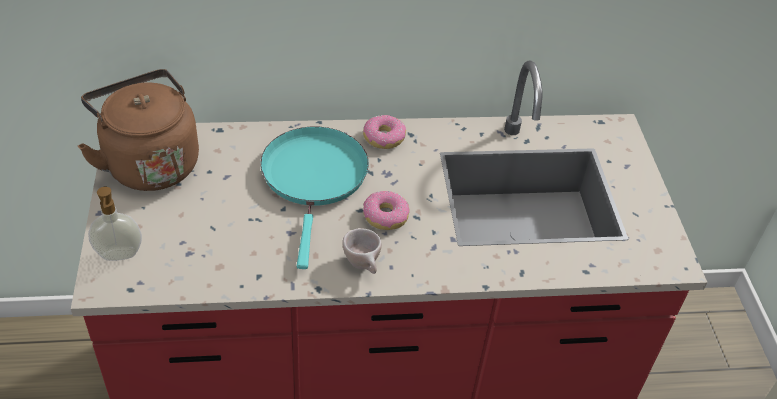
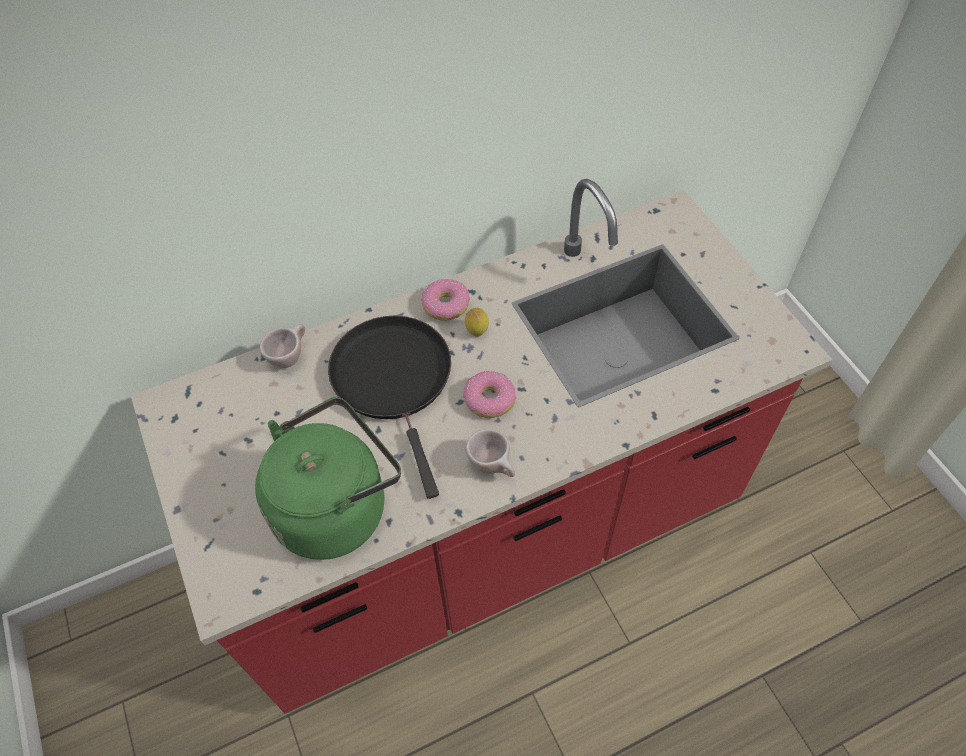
camera: 15 degrees left, 10 degrees up
brown kettle [78,69,199,191] -> none
soap dispenser [88,187,142,261] -> none
turquoise frying pan [260,127,369,269] -> black frying pan [328,316,451,499]
none -> green kettle [255,397,401,560]
none -> beige cup [260,324,305,368]
none -> lemon [465,308,489,337]

